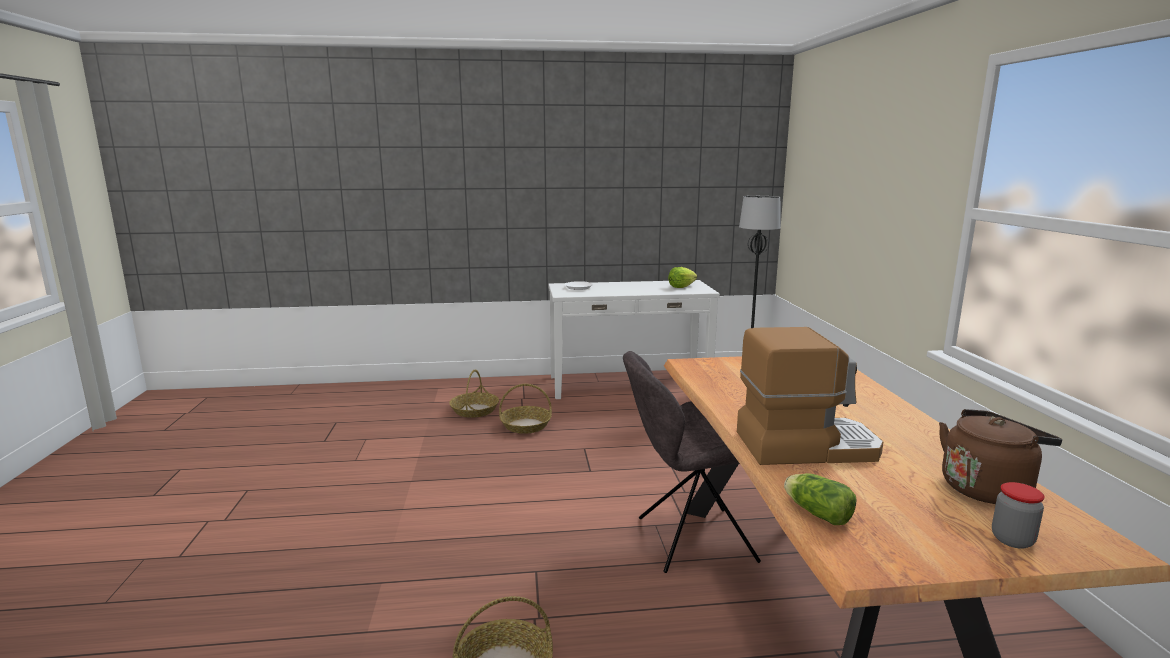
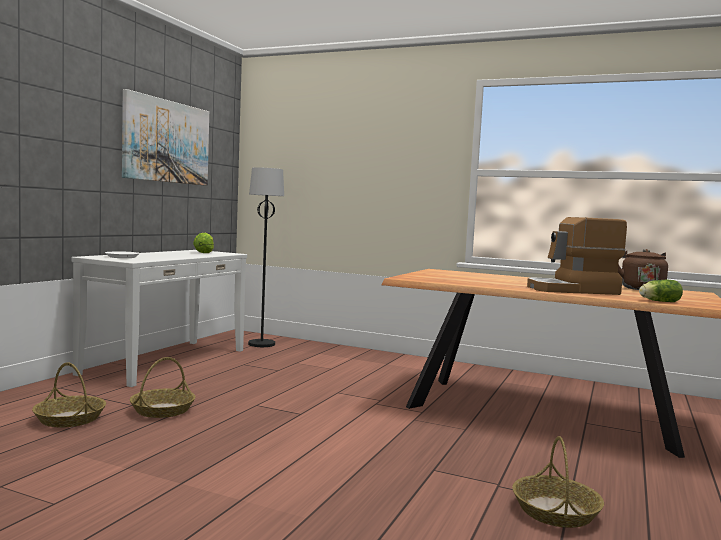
camera: 60 degrees left, 10 degrees down
grey chair [623,351,761,573] -> none
coffee machine [737,327,883,465] -> coffee machine turned 120 degrees counterclockwise [527,217,627,295]
jar [992,482,1045,549] -> none
none -> picture [122,89,209,186]

